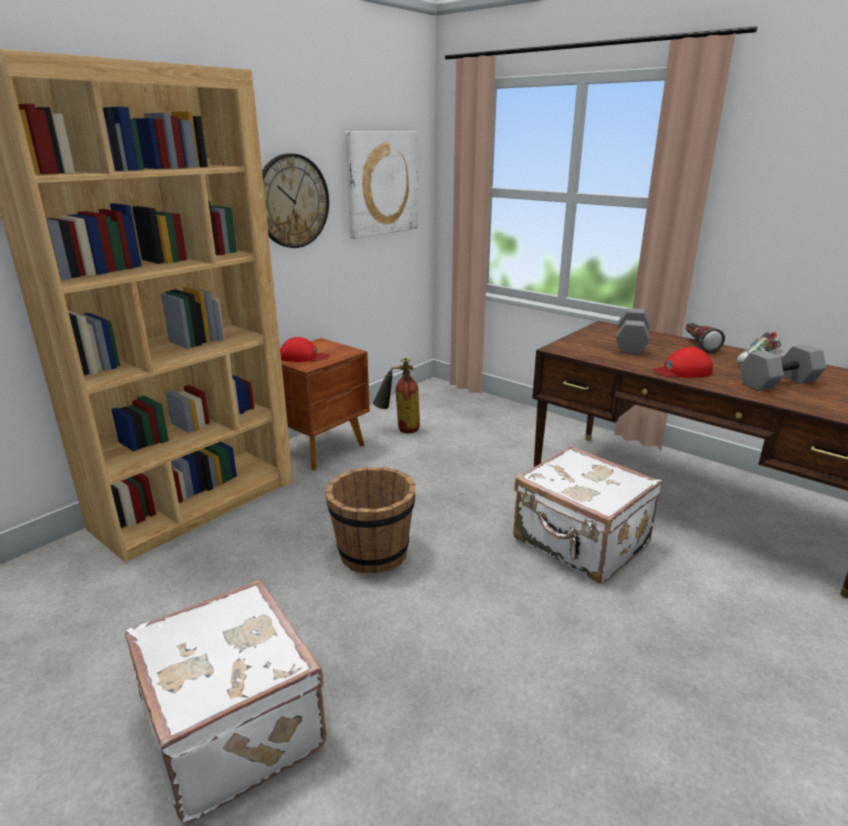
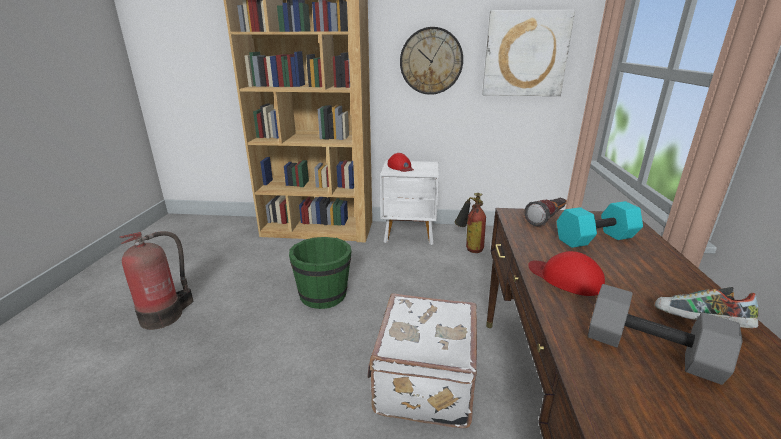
camera: 55 degrees right, 0 degrees up
white suitcase [125,580,326,823] -> fire extinguisher [119,231,194,330]
brown nightstand [281,338,370,470] -> white nightstand [380,161,439,245]
brown bucket [325,467,416,573] -> green bucket [289,237,352,309]
grey dumbbell [616,308,650,355] -> turquoise dumbbell [557,201,643,248]
flashlight [686,323,725,353] -> flashlight moved to [524,198,567,227]

